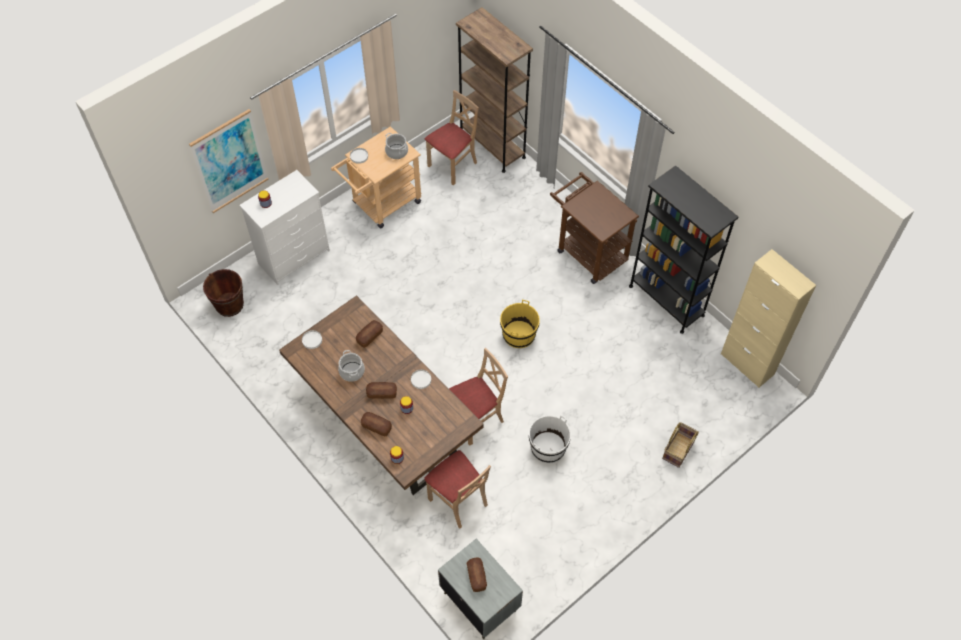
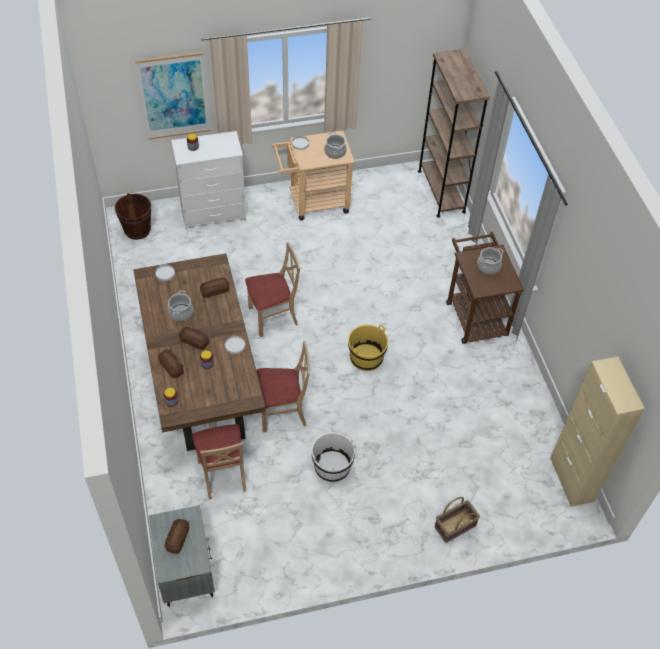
camera: 25 degrees right, 5 degrees down
beige chair [425,90,479,185] -> beige chair moved to [245,242,300,337]
black bookcase [629,165,738,334] -> none
none -> cooking pot [477,247,504,274]

